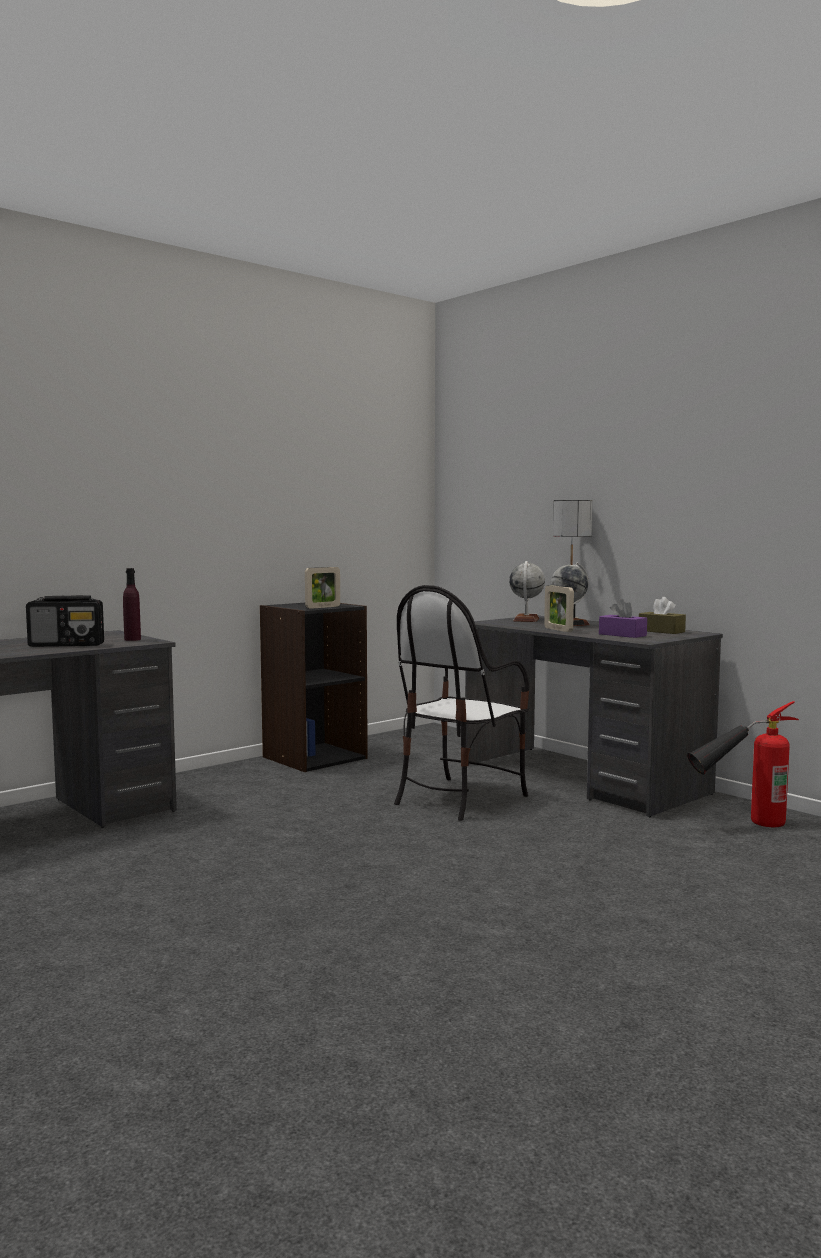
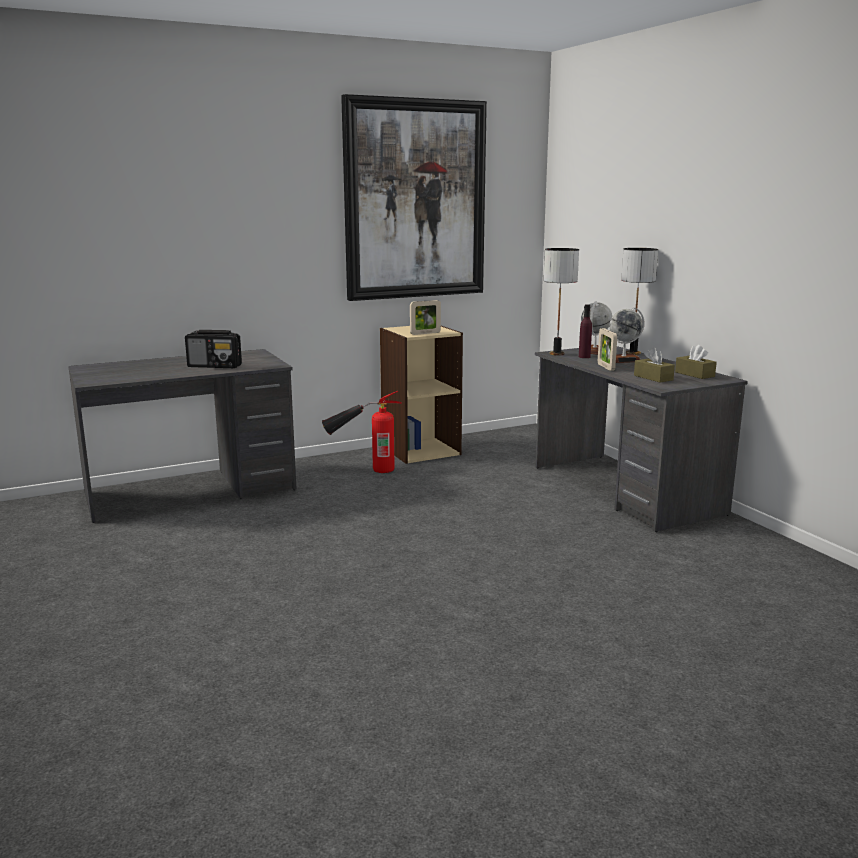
camera: 15 degrees right, 10 degrees up
purple bottle [123,568,141,641] -> purple bottle moved to [579,304,592,358]
black bookcase [260,603,368,772] -> beige bookcase [380,326,463,464]
chair [394,585,529,820] -> none
purple tissue box [599,599,647,638] -> brown tissue box [634,348,675,382]
fire extinguisher [687,701,799,827] -> fire extinguisher moved to [322,391,402,473]
none -> picture [341,94,487,301]
none -> table lamp [544,248,579,356]

